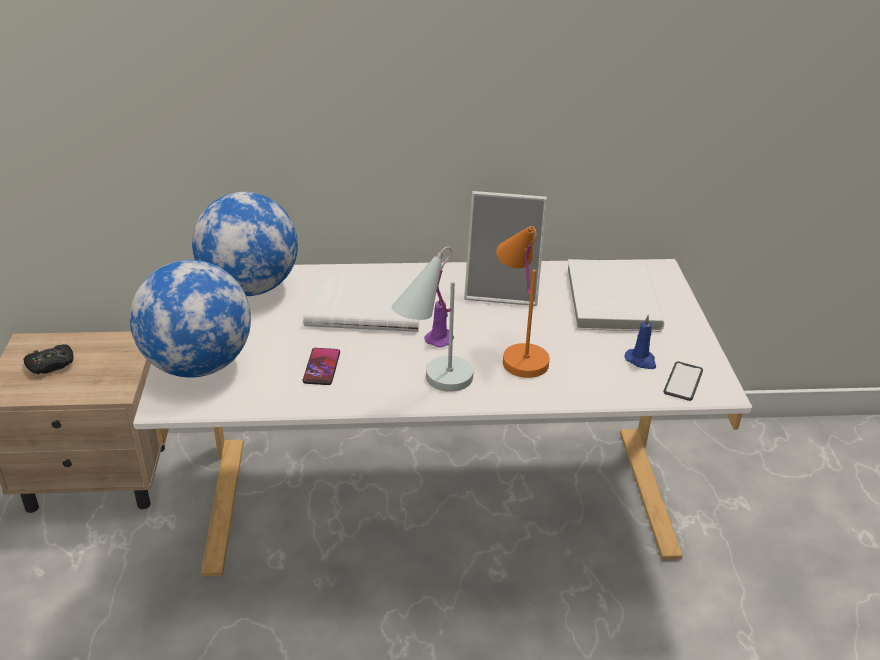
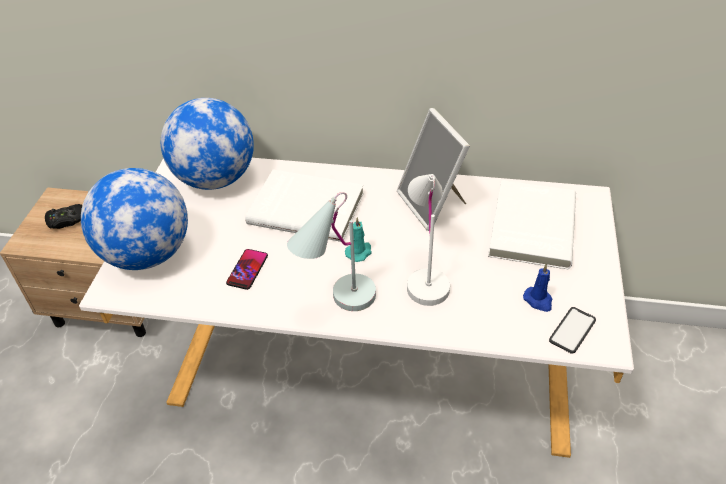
camera: 15 degrees right, 10 degrees up
purple candle [424,300,454,347] -> turquoise candle [345,217,372,262]
picture frame [464,191,547,306] -> picture frame turned 45 degrees clockwise [397,108,470,231]
orange table lamp [496,226,550,378] -> white table lamp [407,174,450,306]

